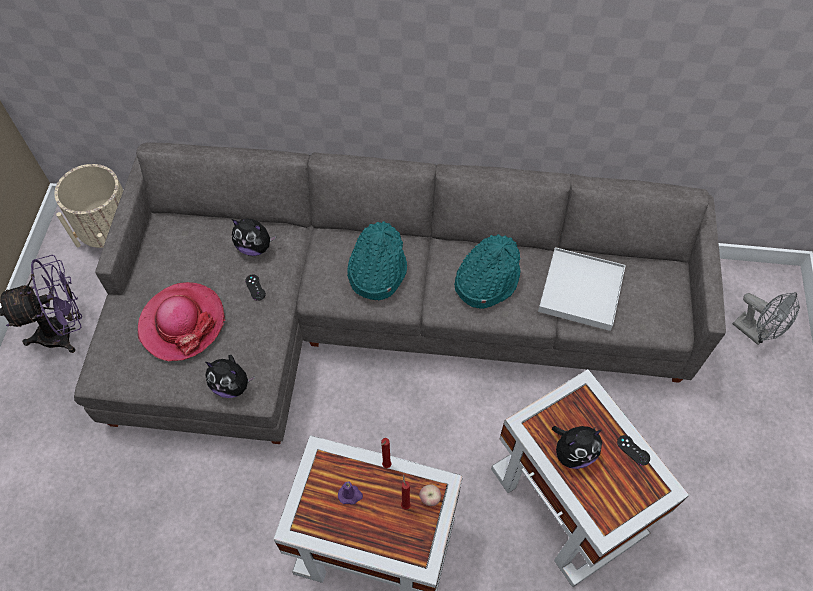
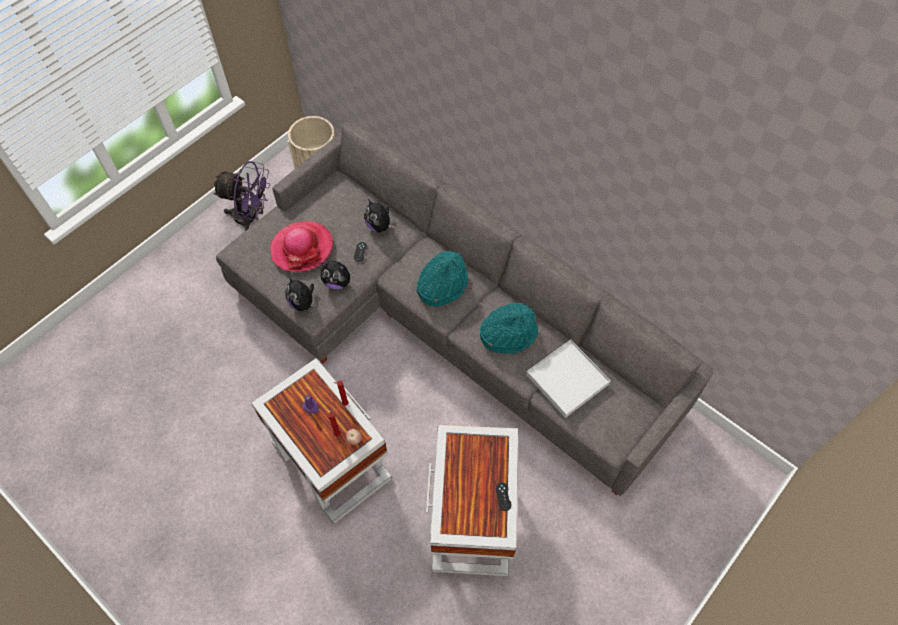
camera: 35 degrees right, 0 degrees up
plush toy [552,426,602,469] -> plush toy moved to [321,261,355,290]
grey fan [733,292,800,345] -> none

